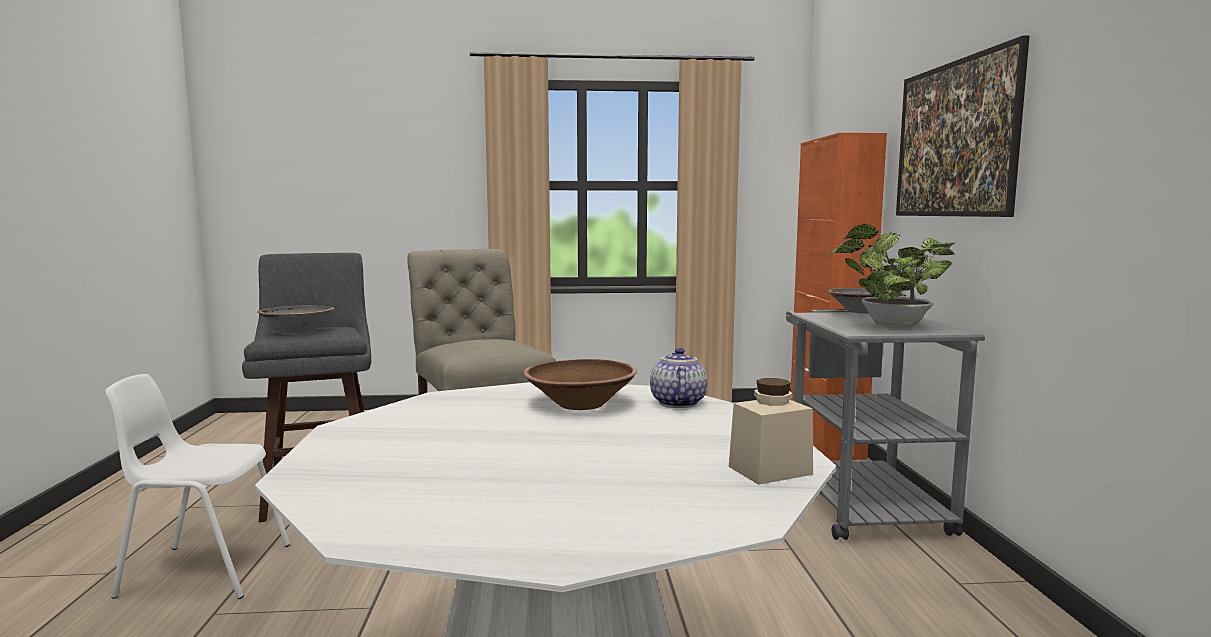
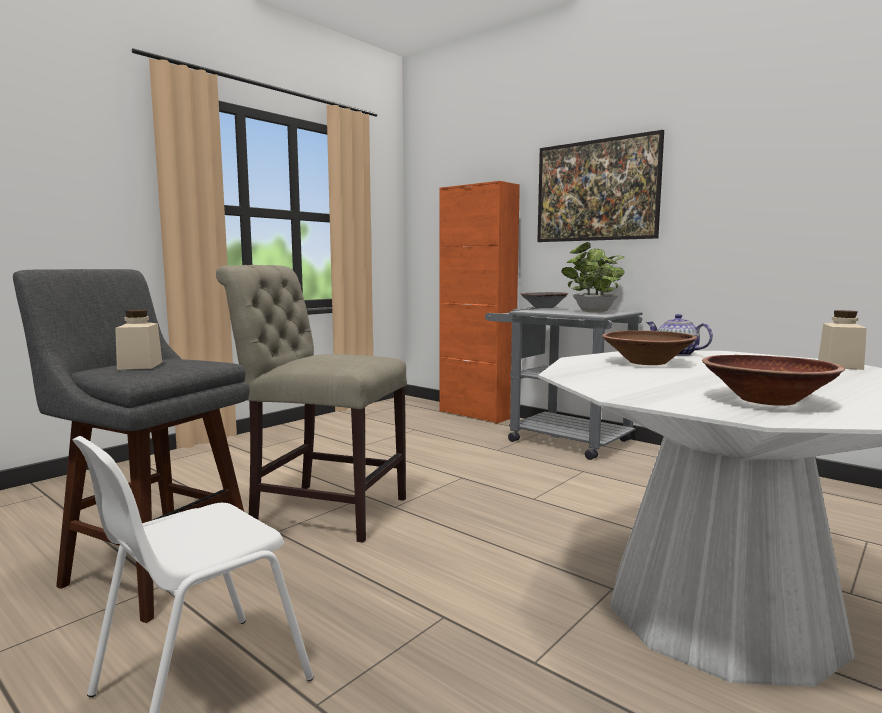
camera: 45 degrees left, 0 degrees up
grey bowl [257,305,335,333] -> beige jar [115,310,162,370]
none -> brown bowl [702,355,845,406]

